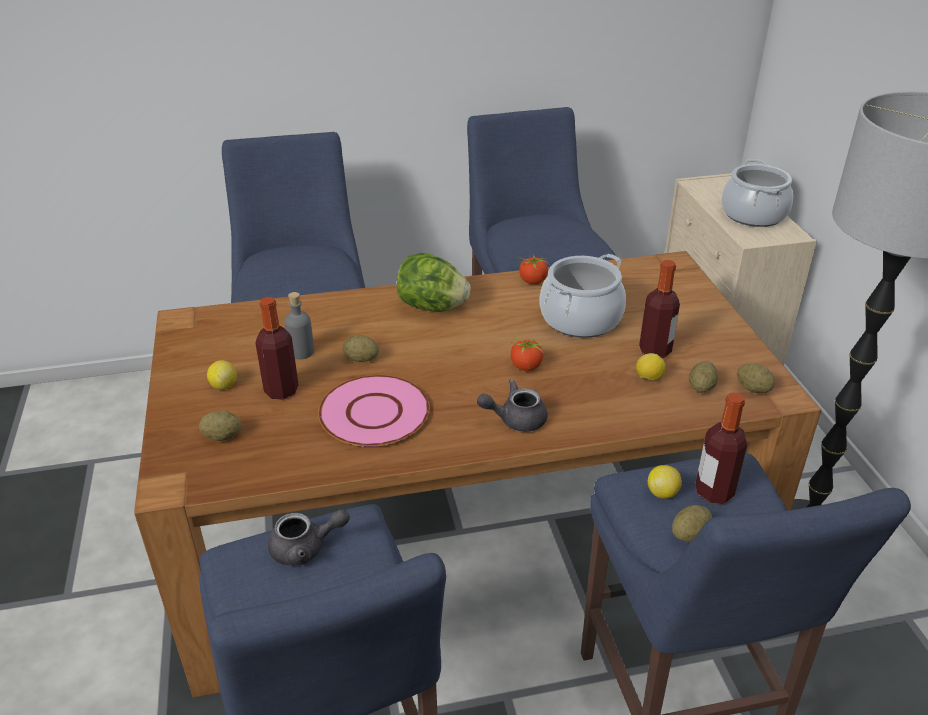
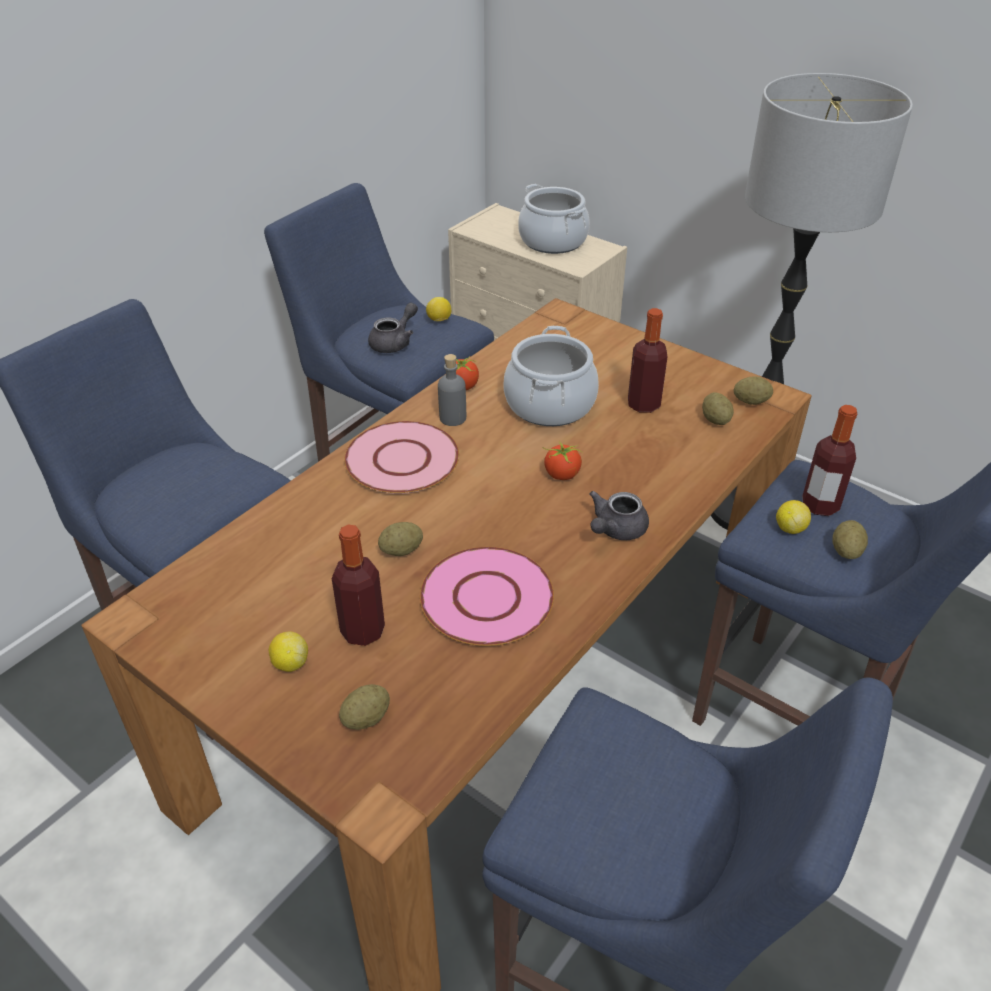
camera: 40 degrees left, 5 degrees up
grey teapot [268,509,350,565] -> grey teapot moved to [368,303,418,353]
grey bottle [284,292,314,359] -> grey bottle moved to [438,354,466,426]
lettuce [397,253,471,312] -> pink plate [344,421,459,494]
lemon [636,353,665,381] -> lemon moved to [426,297,451,321]

